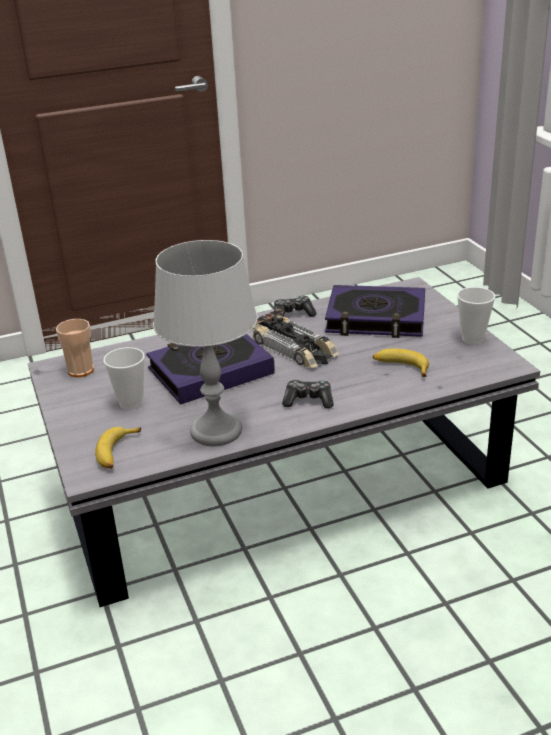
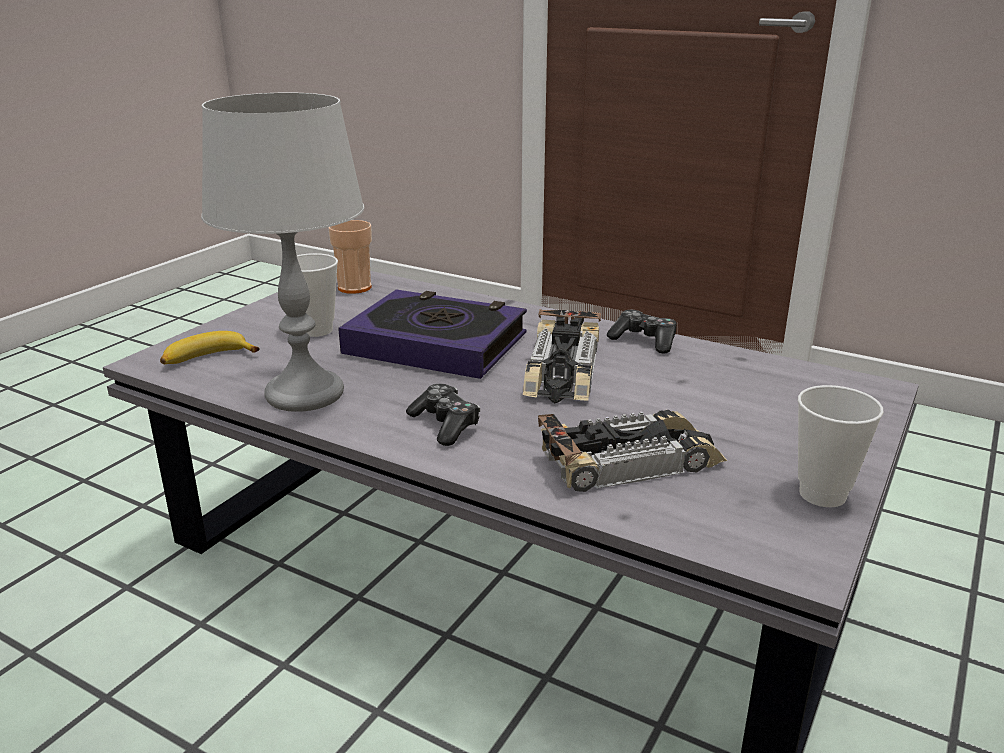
camera: 50 degrees right, 5 degrees down
book [325,285,425,338] -> none
banana [373,348,429,377] -> toy car [538,410,727,492]

